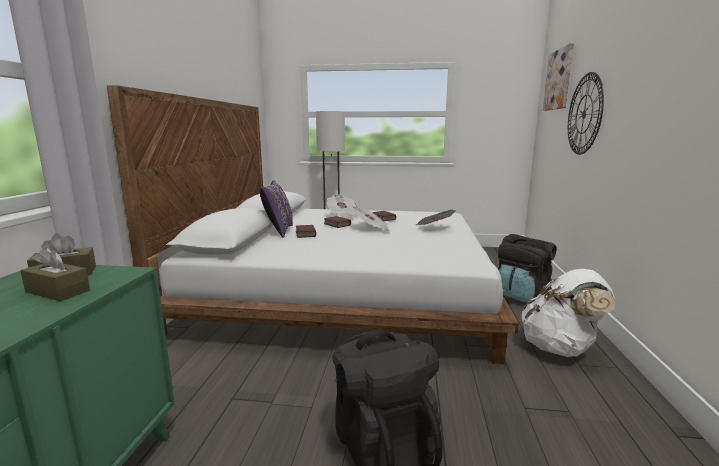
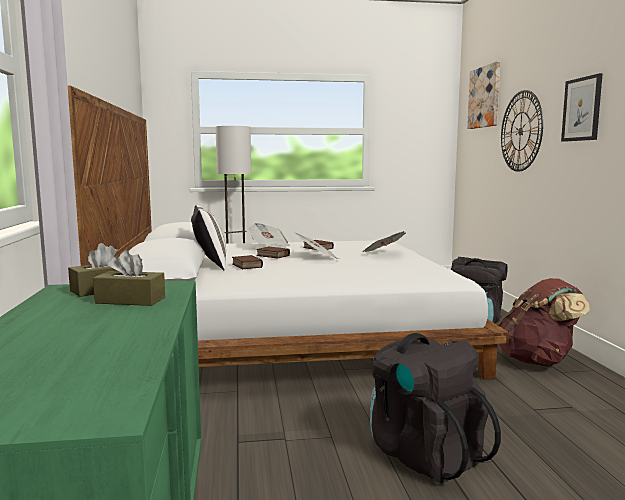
camera: 15 degrees left, 5 degrees down
purple pillow [260,180,293,238] -> white pillow [191,205,226,270]
white backpack [522,269,615,357] -> brown backpack [497,278,590,367]
none -> picture [561,73,603,142]

